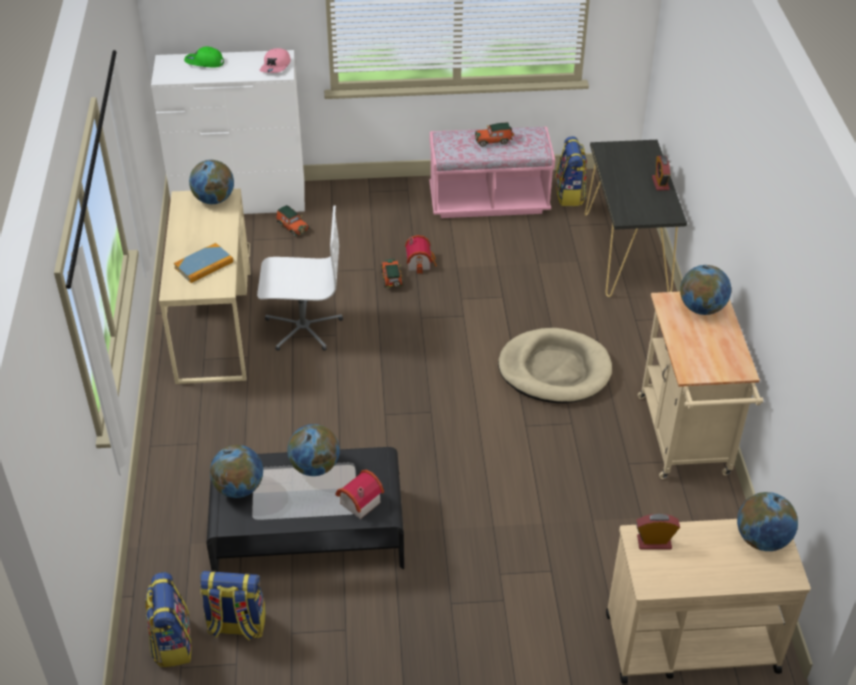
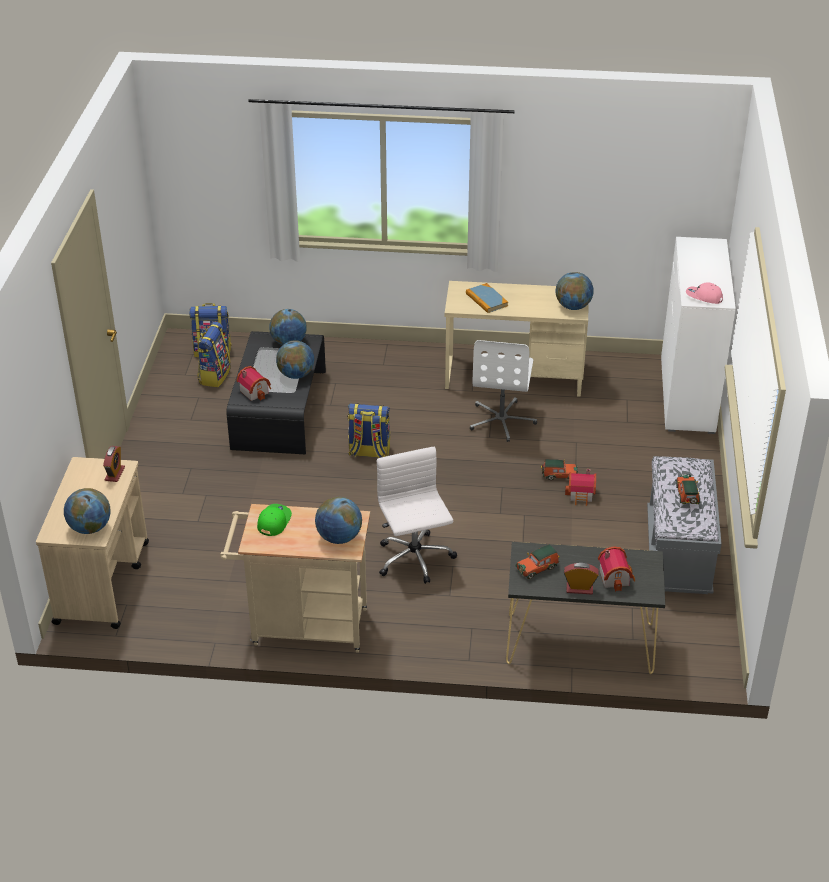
camera: 100 degrees right, 5 degrees down
green cap [184,47,224,67] -> green cap moved to [257,504,292,536]
toy car [276,205,310,237] -> toy car moved to [515,544,560,579]
pink bench [429,127,555,218] -> grey bench [647,456,722,594]
beige dog bed [498,328,612,403] -> white office chair [377,447,457,584]
backpack [556,136,587,206] -> backpack moved to [348,403,390,458]
none -> toy house [598,546,635,591]

